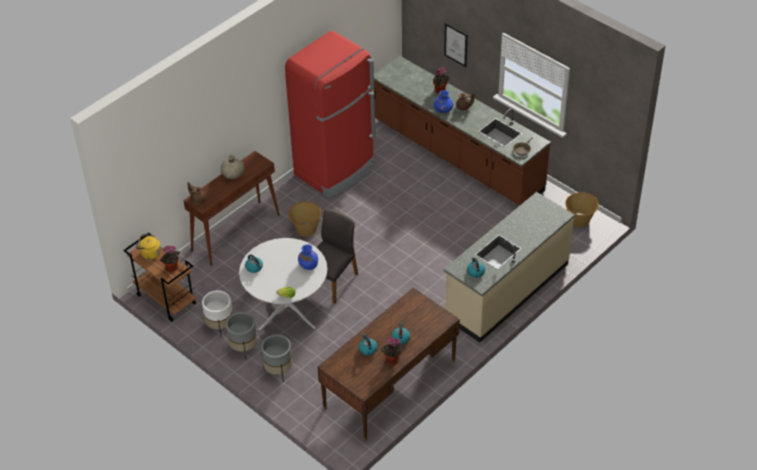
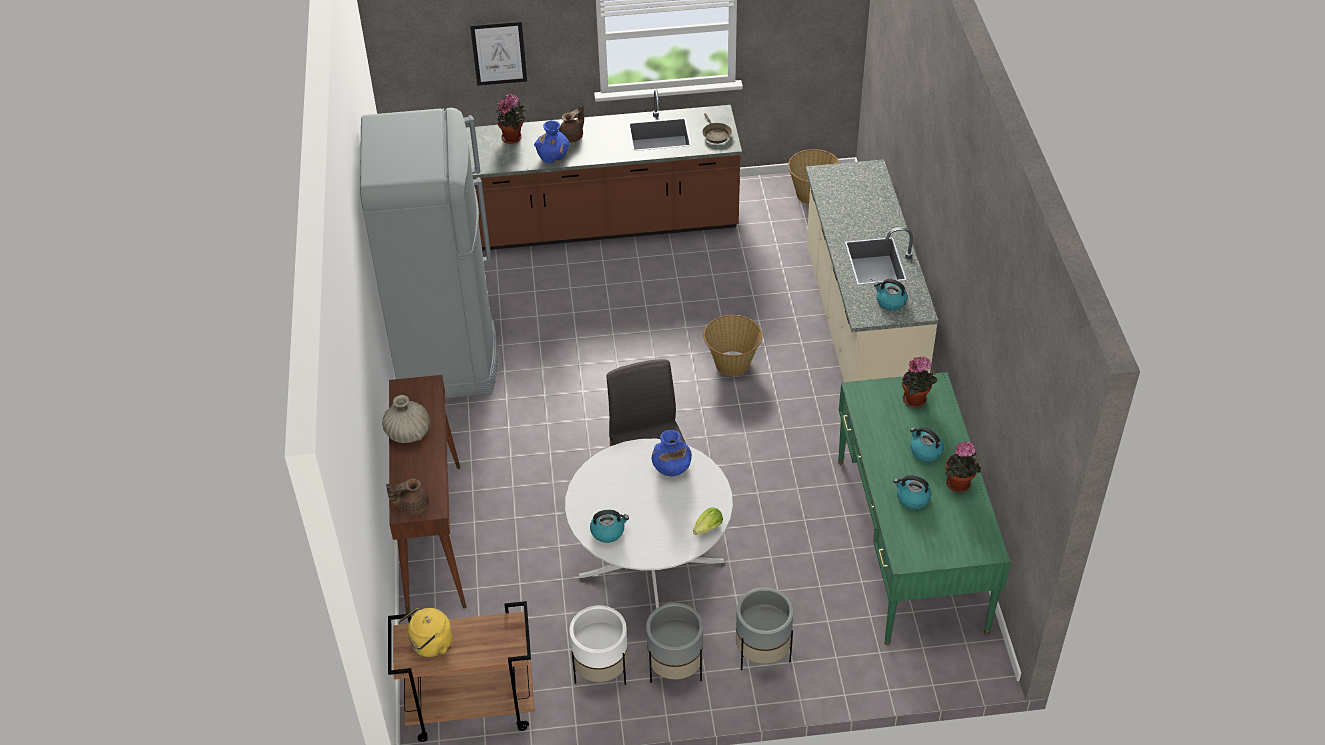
camera: 50 degrees left, 0 degrees up
potted plant [160,245,180,272] -> potted plant moved to [902,356,937,407]
red fridge [285,31,376,198] -> grey fridge [360,108,498,398]
basket [288,201,321,237] -> basket moved to [704,315,762,376]
brown desk [317,288,460,441] -> green desk [838,372,1011,646]

